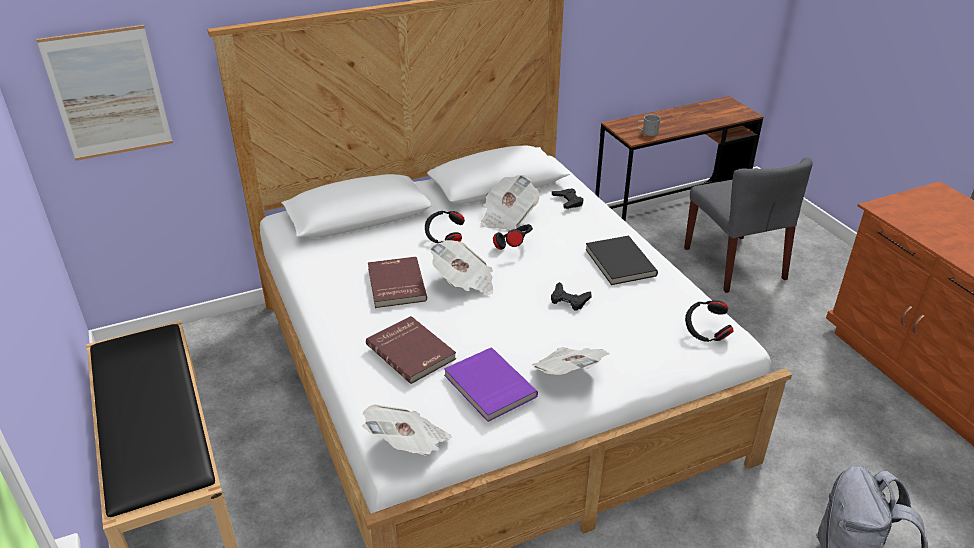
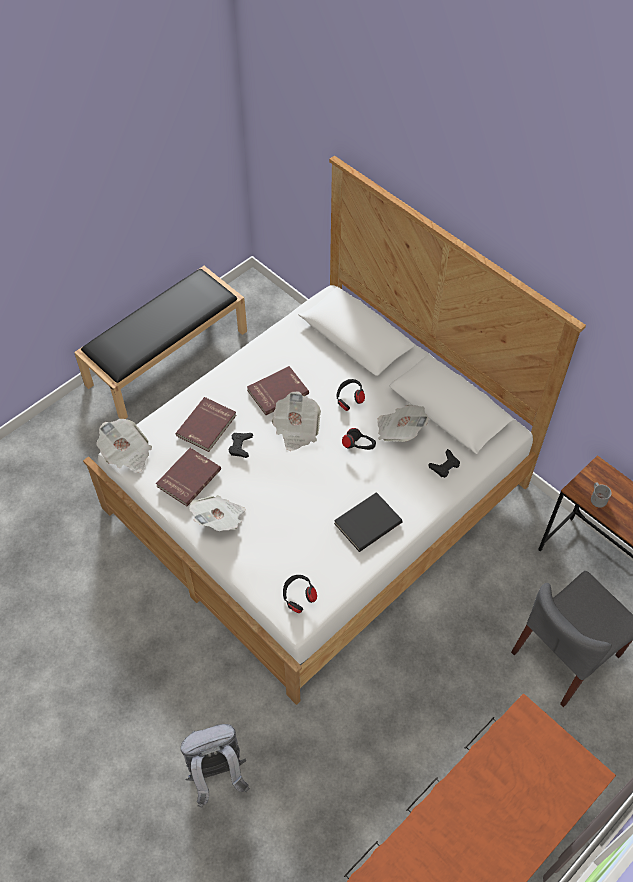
camera: 70 degrees right, 20 degrees up
picture [36,25,173,161] -> none
purple book [444,347,538,422] -> red book [156,448,221,506]
black game controller [551,282,592,311] -> black game controller moved to [228,433,253,458]

